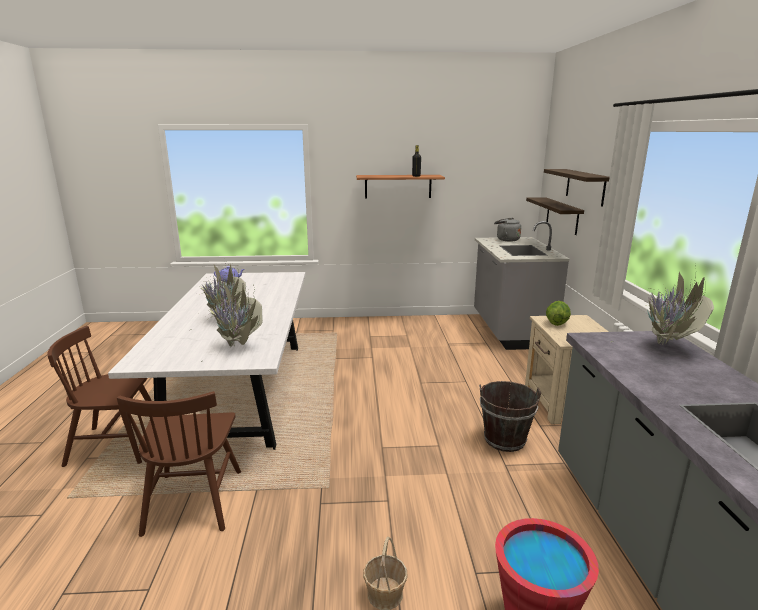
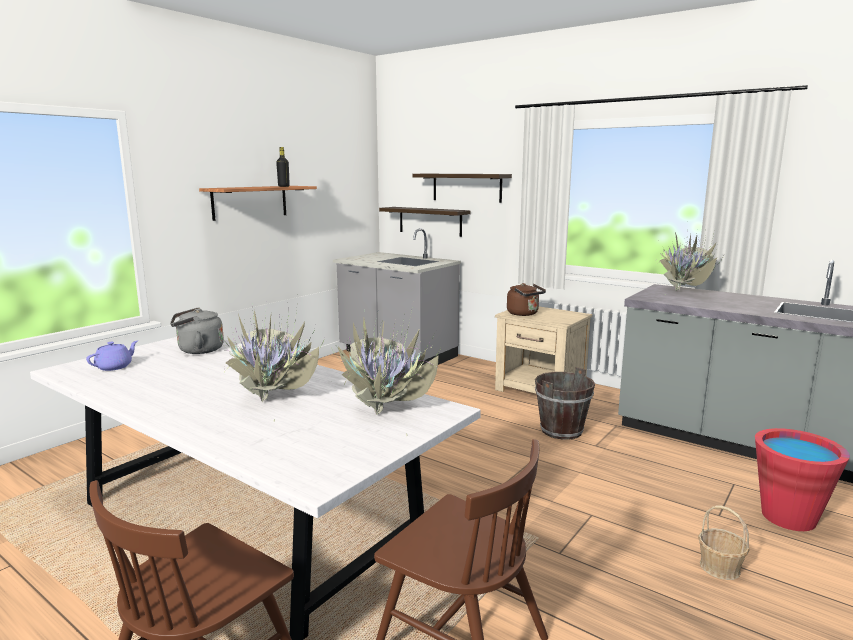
camera: 50 degrees left, 5 degrees down
grey kettle [494,218,521,242] -> grey kettle moved to [170,307,224,354]
lettuce [546,301,571,326] -> brown kettle [507,283,546,316]

